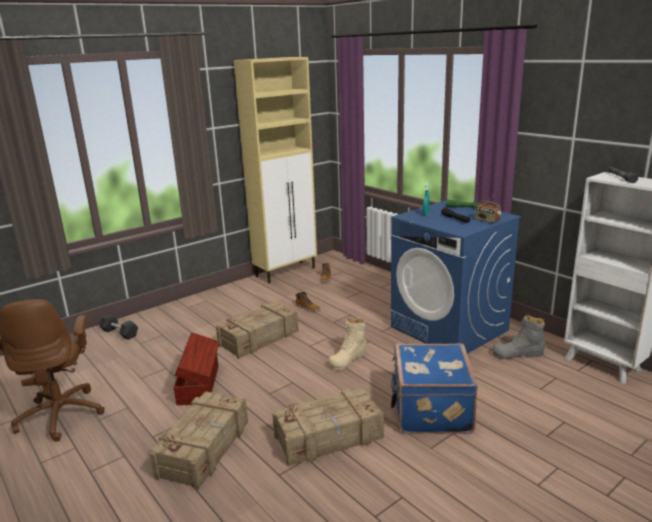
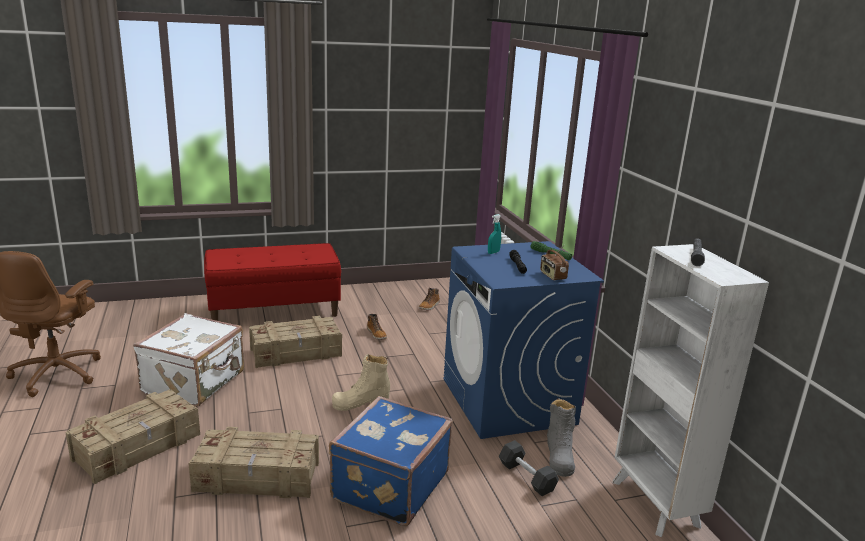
camera: 20 degrees right, 0 degrees up
black dumbbell [99,314,138,340] -> black dumbbell moved to [499,440,559,496]
brown storage box [173,332,219,405] -> white suitcase [133,313,244,407]
beige cabinet [234,57,317,283] -> none
grey boot [493,315,545,359] -> grey boot turned 105 degrees counterclockwise [547,398,576,477]
none -> red bench [204,243,341,321]

